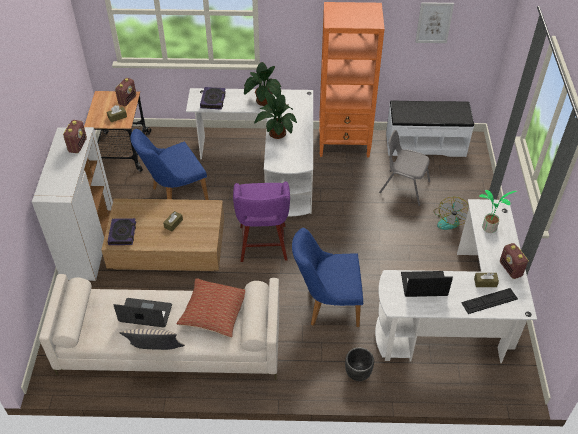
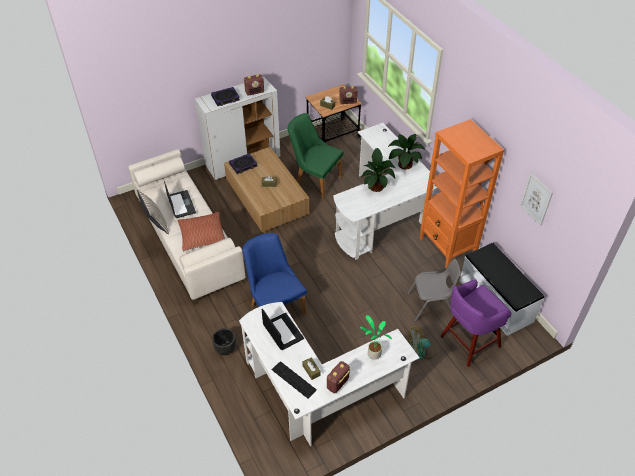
camera: 60 degrees right, 0 degrees up
blue chair [130,129,209,200] -> green chair [287,113,344,199]
book [200,87,226,110] -> book moved to [211,87,240,106]
purple stool [233,181,290,262] -> purple stool moved to [440,279,512,367]
grey chair [379,130,430,206] -> grey chair turned 90 degrees clockwise [407,259,461,322]

